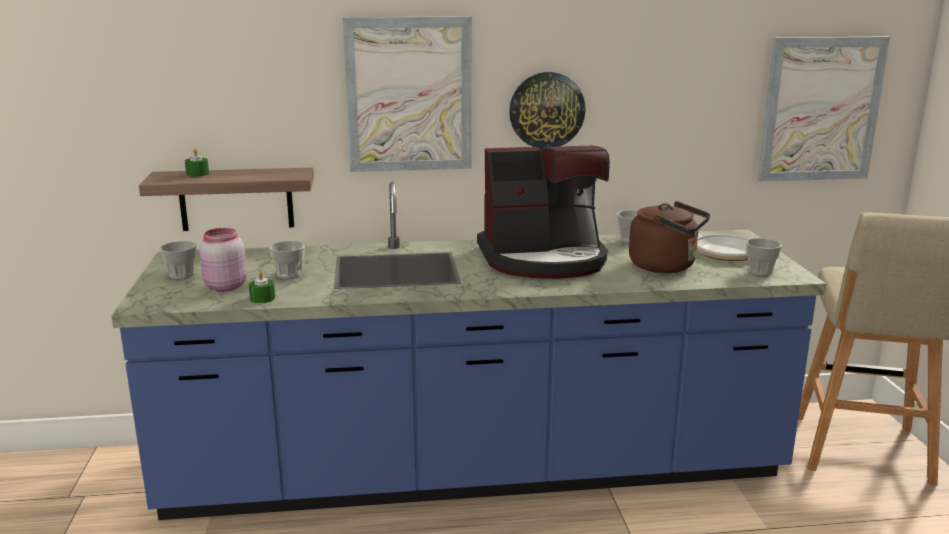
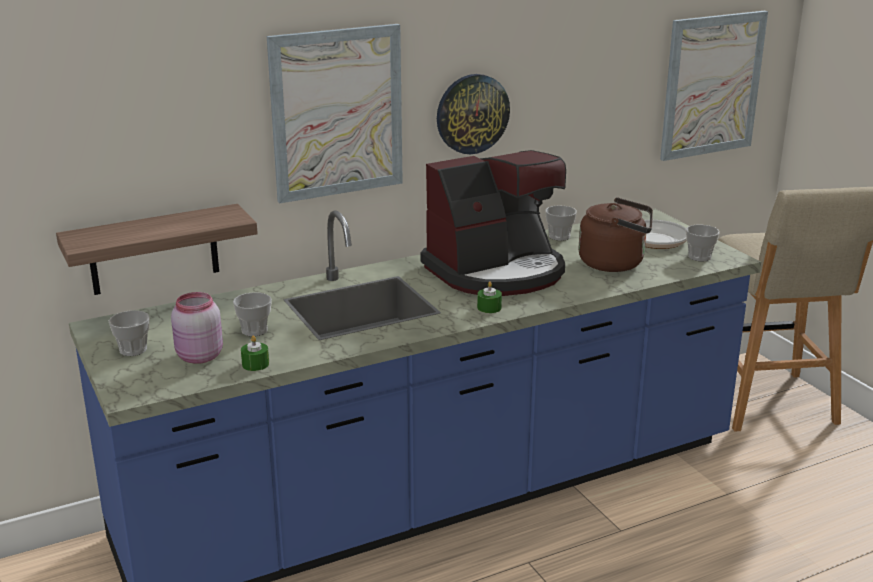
camera: 20 degrees left, 5 degrees up
green candle [185,148,209,177] -> green candle moved to [477,281,502,313]

